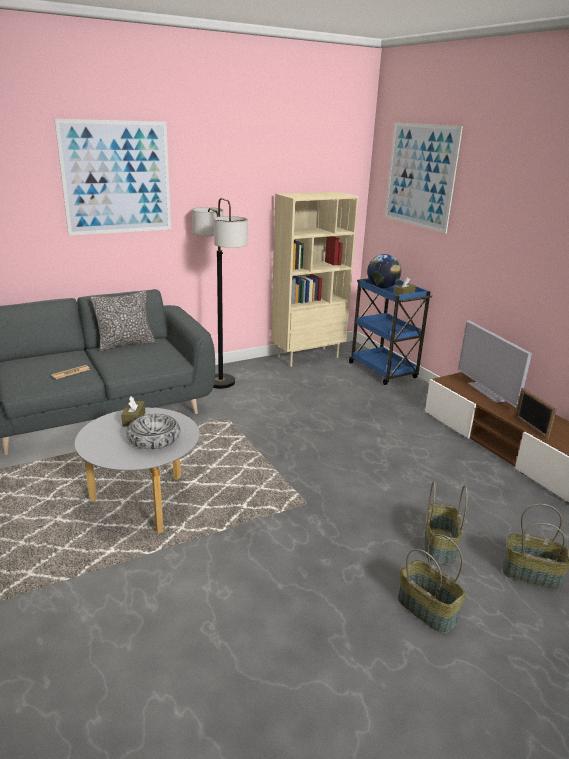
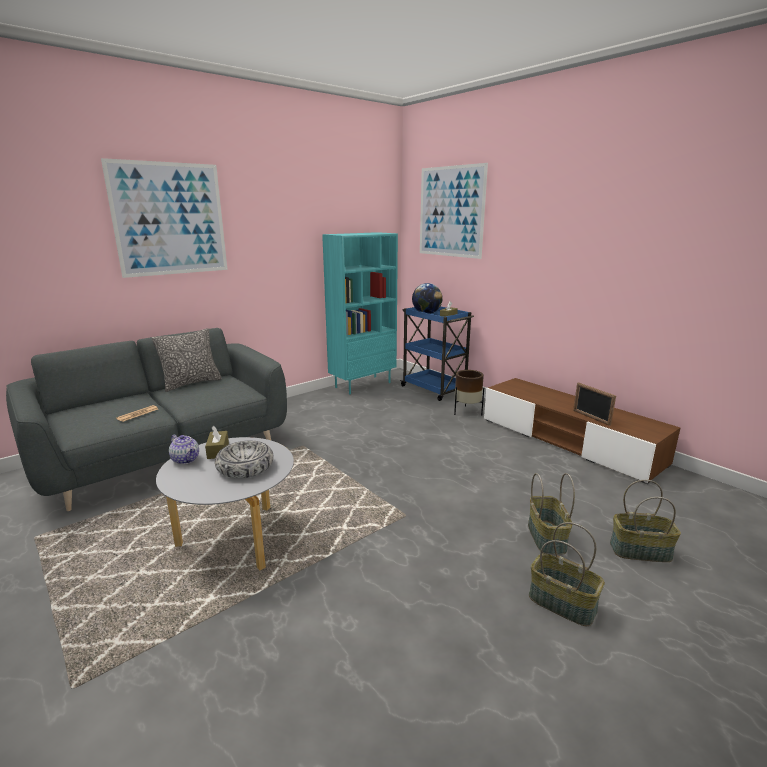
camera: 10 degrees left, 5 degrees down
floor lamp [192,198,248,389] -> none
beige bookcase [271,192,359,367] -> turquoise bookcase [322,232,398,394]
television [458,320,532,408] -> none
none -> teapot [169,435,199,464]
none -> brown planter [454,370,484,416]

